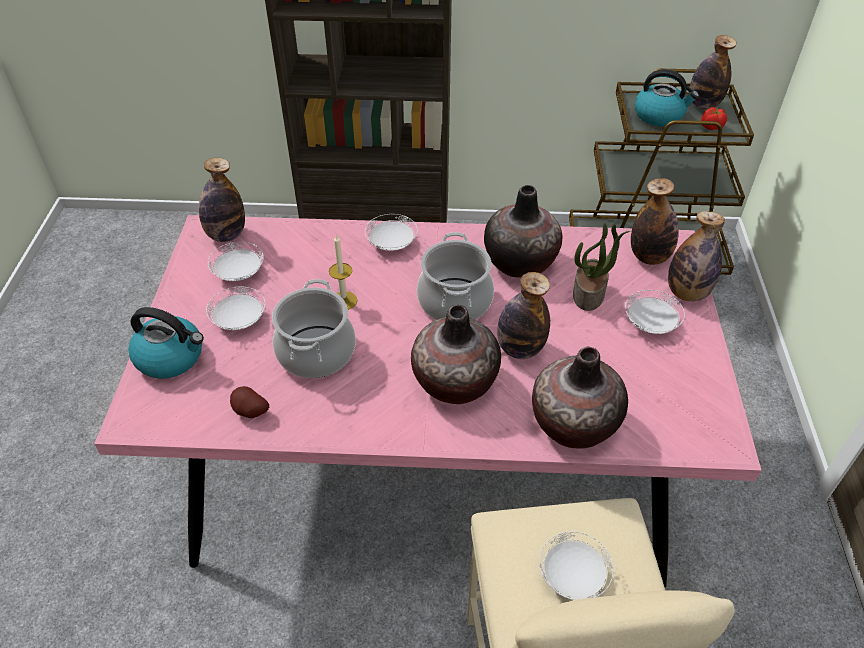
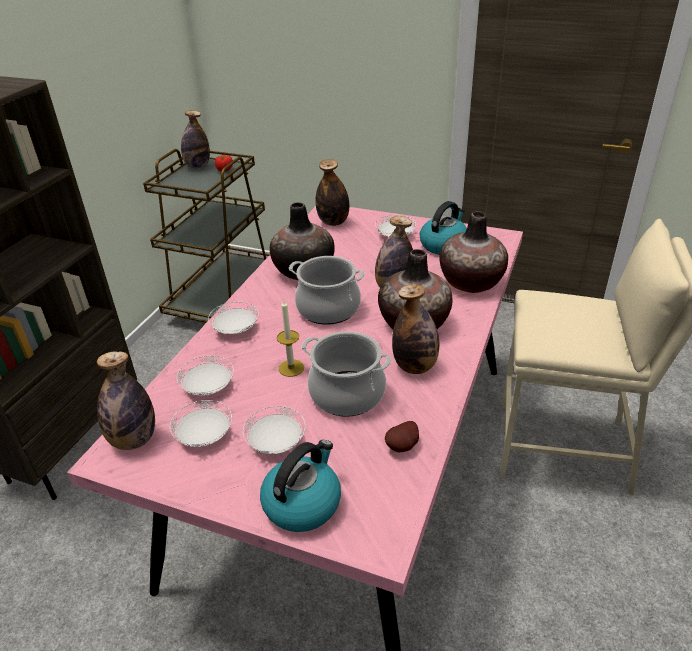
camera: 70 degrees left, 10 degrees down
white plate [539,532,614,600] -> white plate moved to [177,356,234,395]
potted plant [573,223,630,311] -> none
kettle [635,69,699,126] -> kettle moved to [420,201,467,255]
bottle [668,211,725,301] -> bottle moved to [392,284,439,374]

